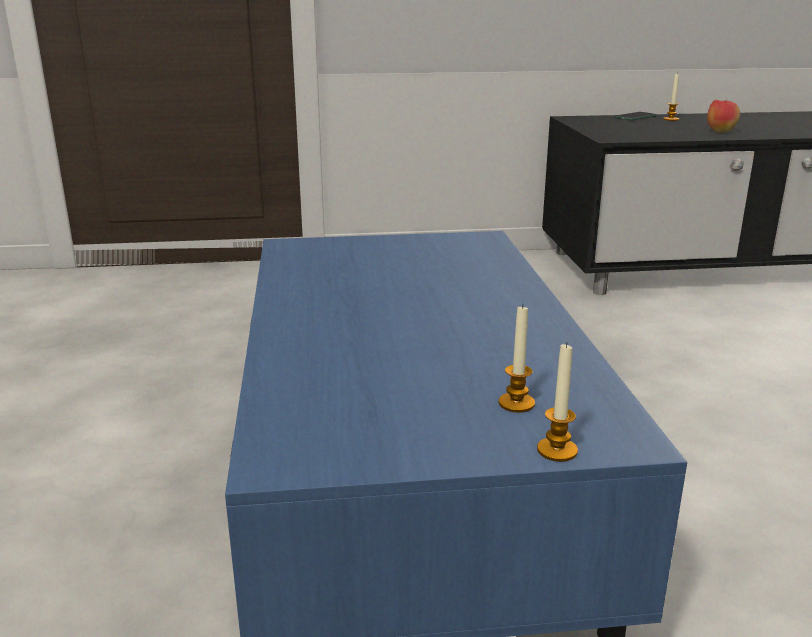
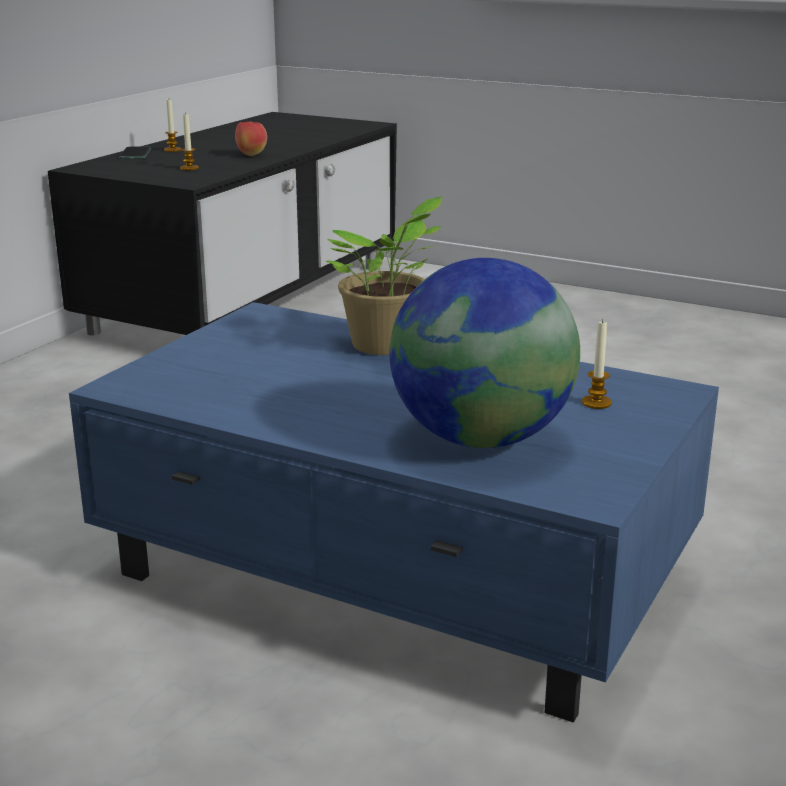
camera: 55 degrees left, 0 degrees up
candle [537,342,578,462] -> candle moved to [180,114,199,170]
none -> potted plant [326,196,442,355]
none -> globe [389,258,580,448]

